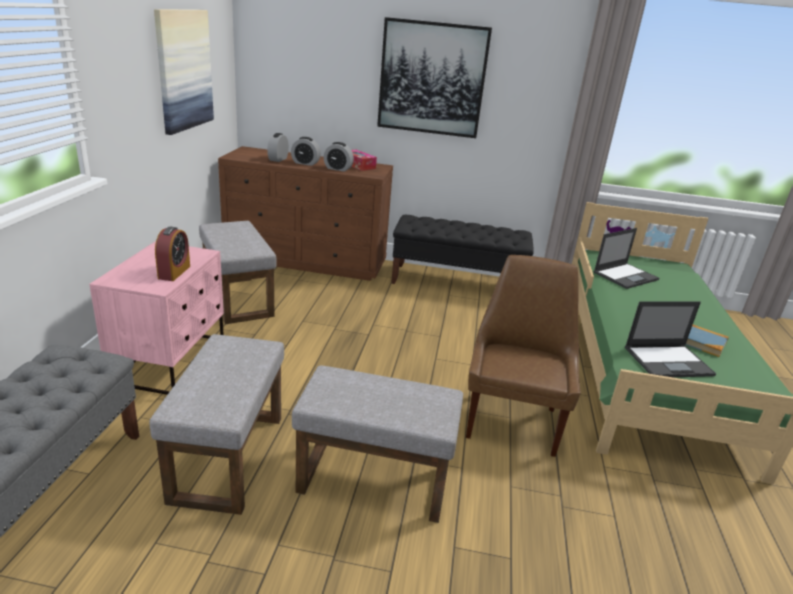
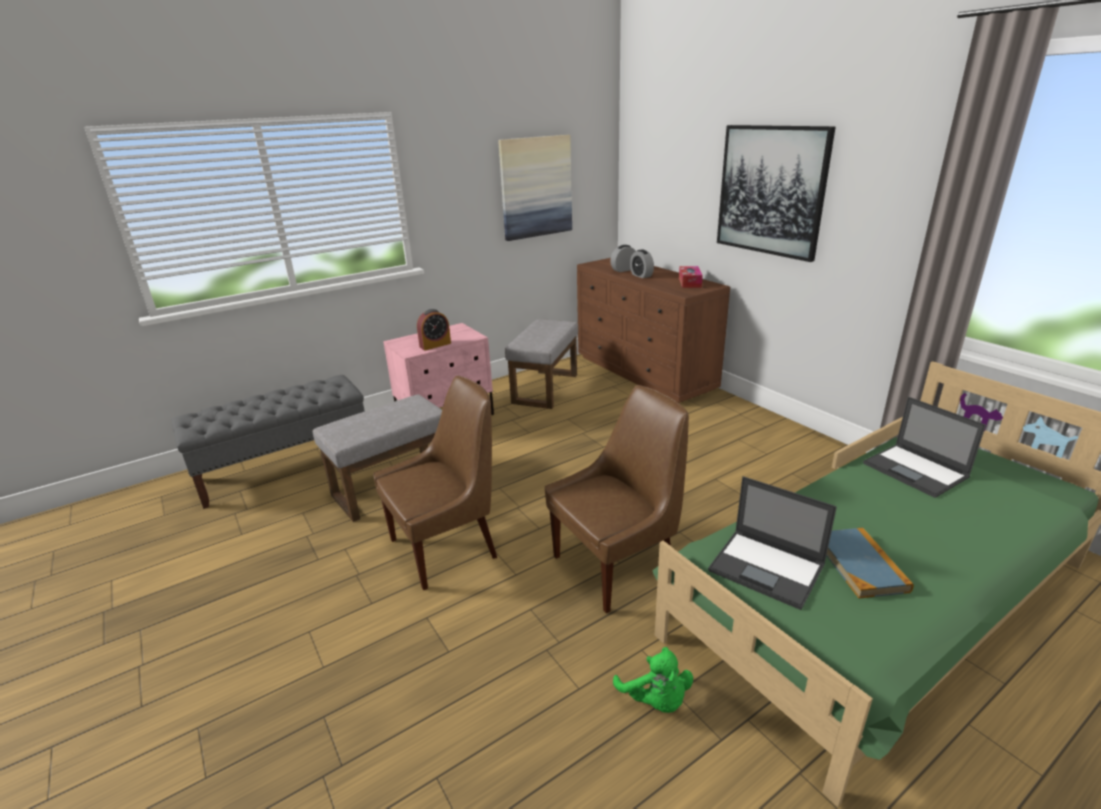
camera: 50 degrees right, 0 degrees up
grey ottoman [292,365,463,523] -> brown chair [373,375,497,590]
alarm clock [324,142,354,172] -> none
black bench [391,215,534,284] -> none
laptop [593,228,659,289] -> laptop turned 45 degrees clockwise [863,397,986,498]
none -> green plush toy [613,647,693,713]

